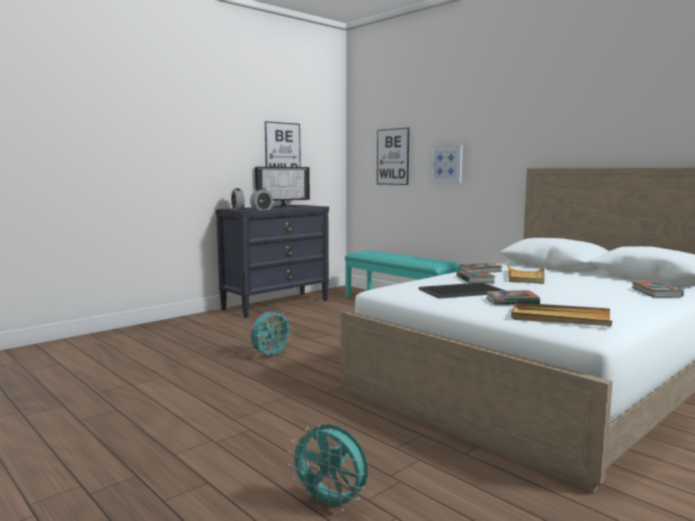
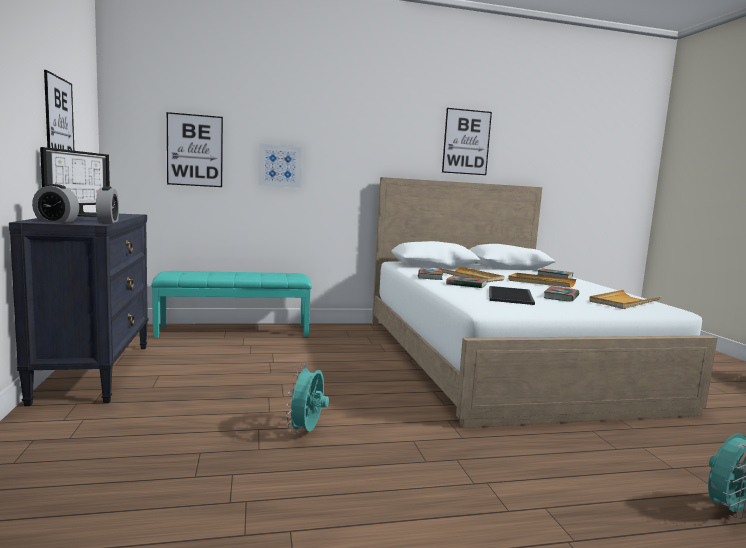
camera: 60 degrees left, 0 degrees up
turquoise fan [251,310,292,358] -> turquoise fan turned 150 degrees counterclockwise [286,364,329,434]
none -> picture [442,108,492,175]
none -> beige tray [508,273,576,288]

